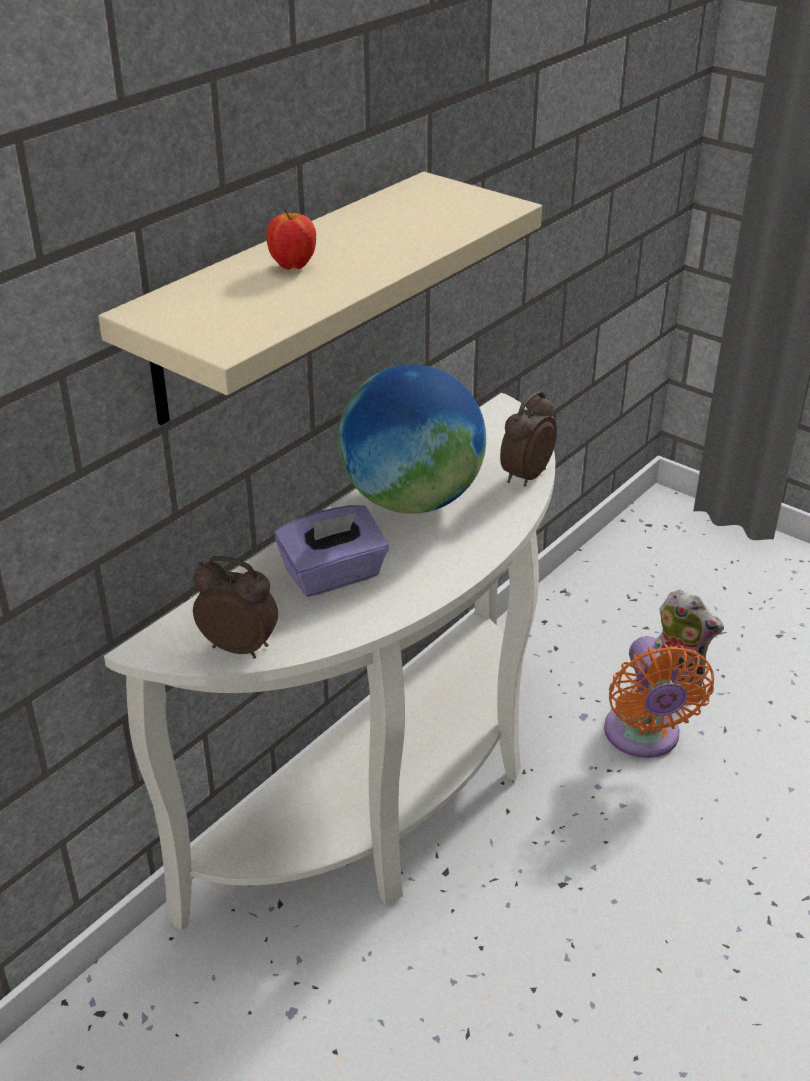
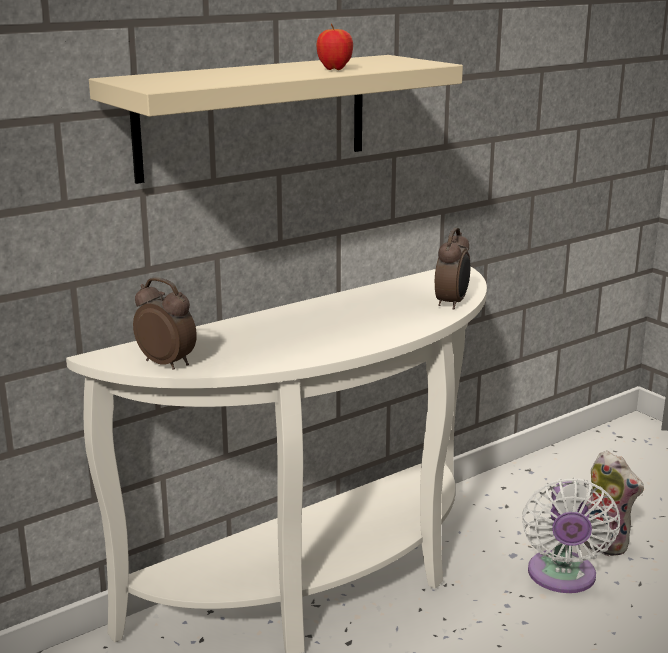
camera: 15 degrees right, 15 degrees down
apple [266,210,316,270] -> apple moved to [316,24,353,70]
purple tissue box [274,505,389,597] -> none
globe [338,364,486,514] -> none
alarm clock [500,391,557,486] -> alarm clock turned 150 degrees clockwise [435,228,470,310]
orange fan [604,636,714,758] -> white fan [522,477,620,593]

